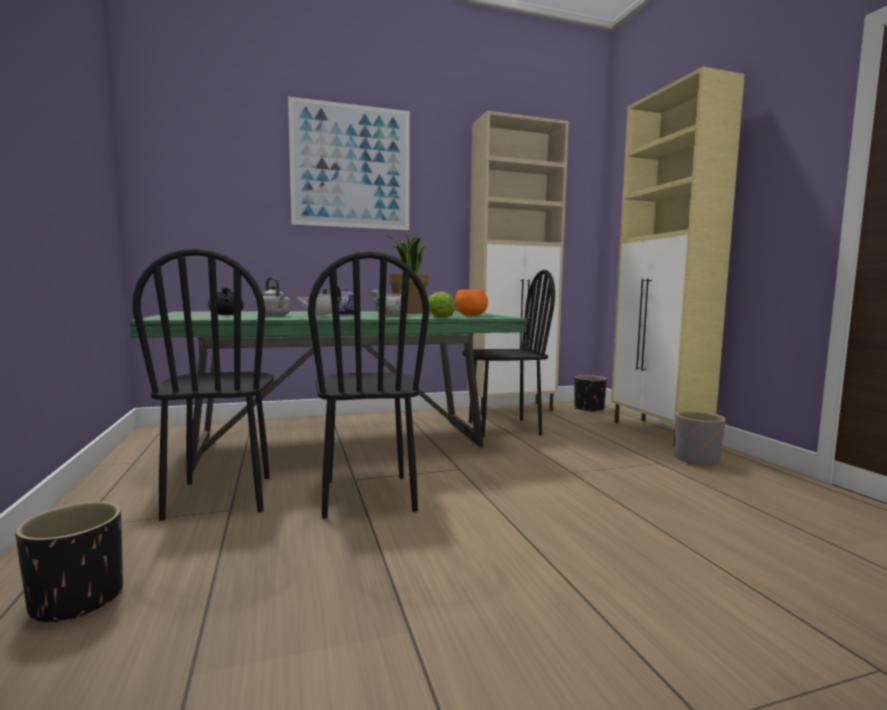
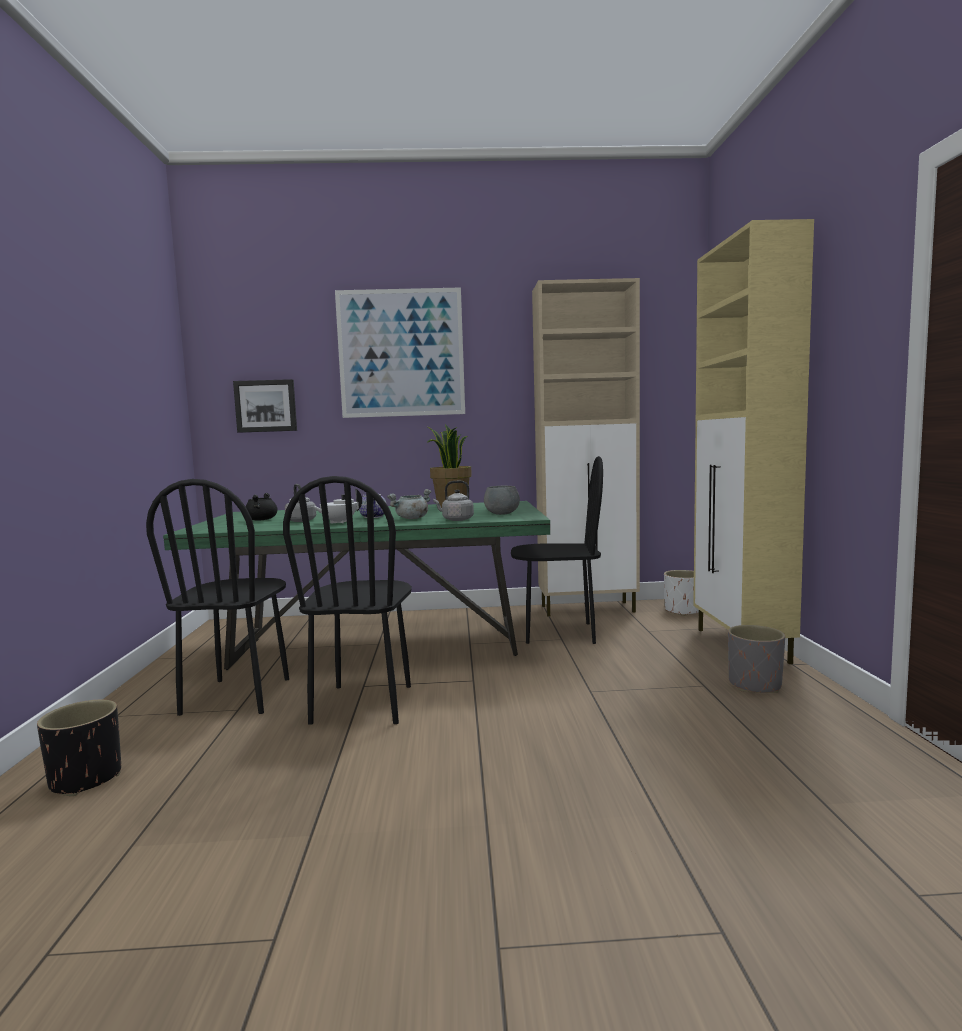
camera: 15 degrees right, 0 degrees up
lettuce [428,292,454,318] -> grey kettle [433,481,474,521]
orange bowl [455,290,488,316] -> grey bowl [484,486,520,515]
black planter [574,375,607,413] -> white planter [664,570,699,616]
none -> picture [233,379,297,433]

